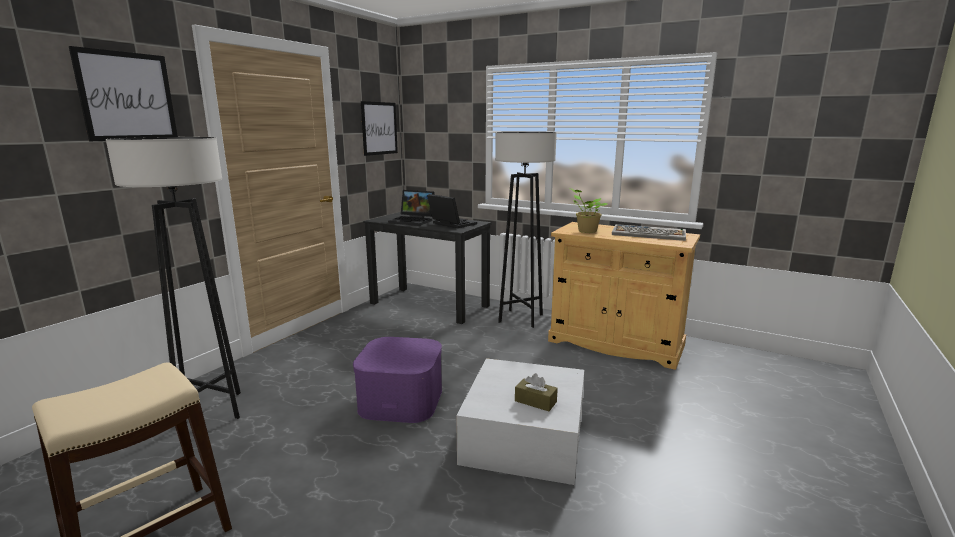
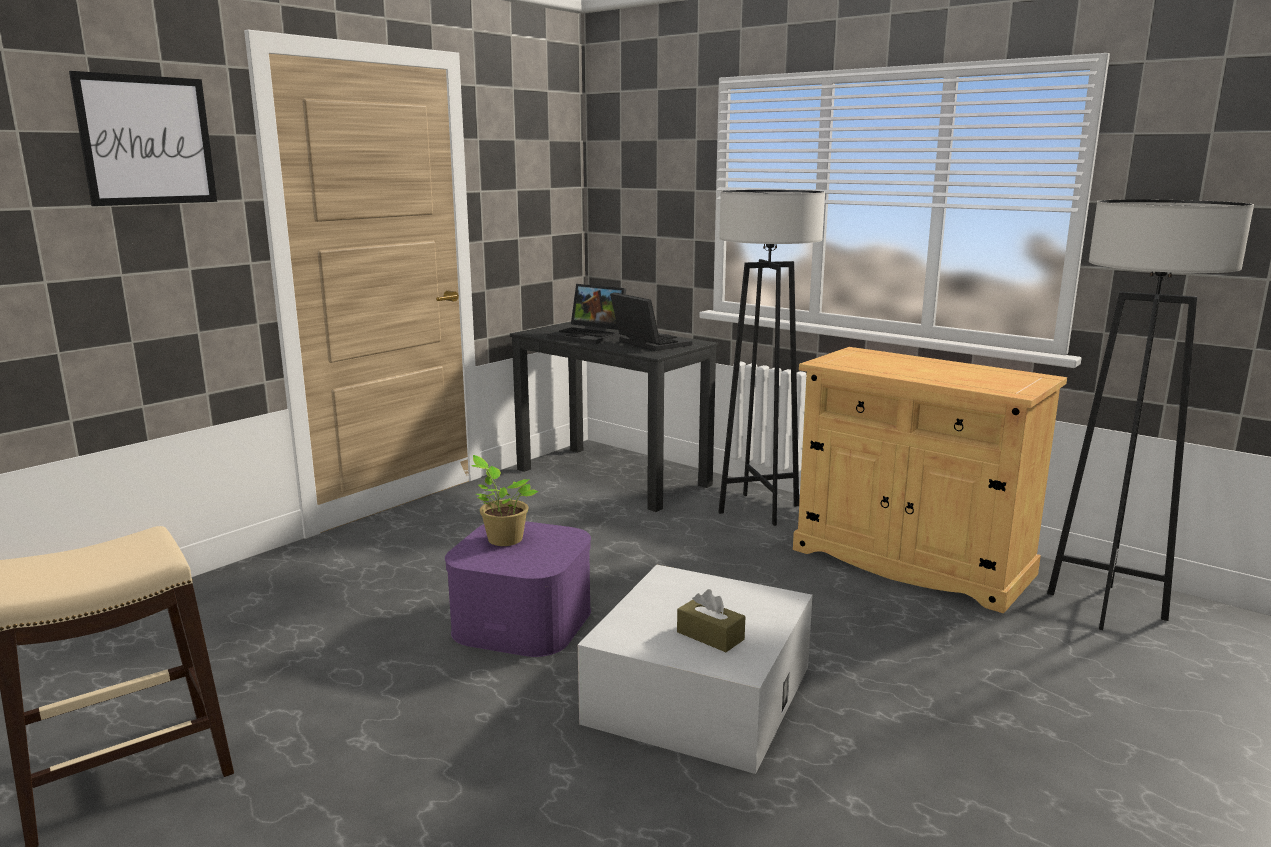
camera: 10 degrees right, 0 degrees up
grey floor lamp [106,137,241,419] -> grey floor lamp moved to [1047,199,1254,630]
picture [361,101,398,156] -> none
potted plant [570,188,608,233] -> potted plant moved to [471,455,538,546]
keyboard [612,224,686,241] -> none

